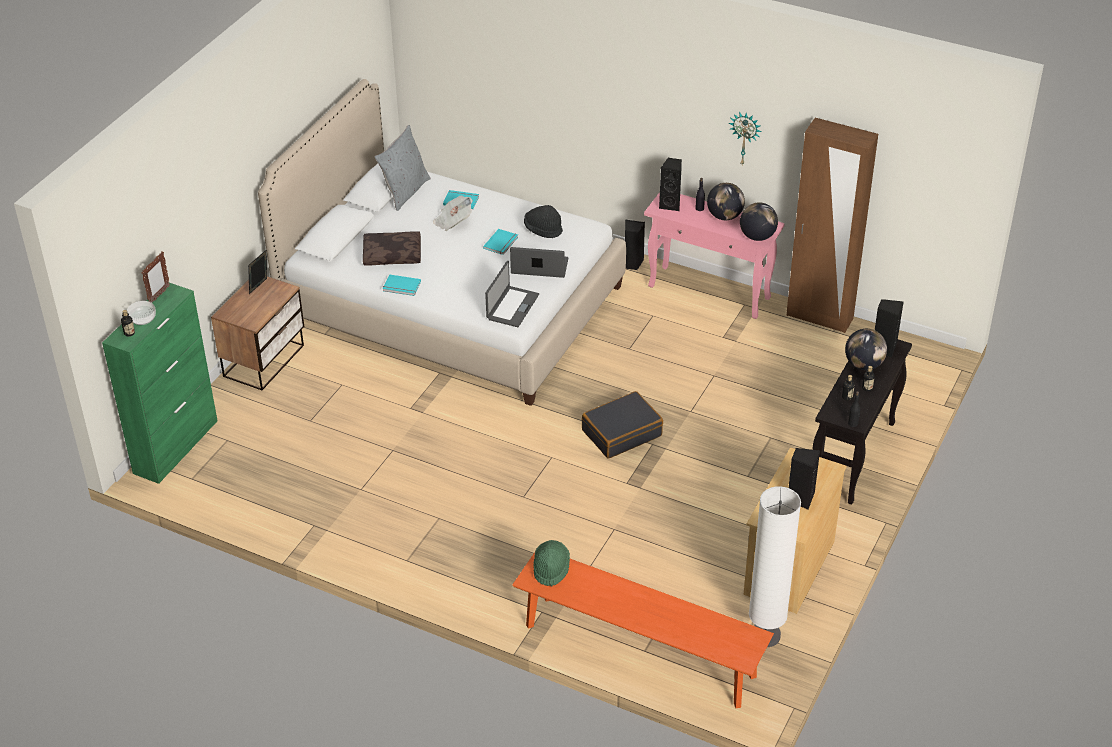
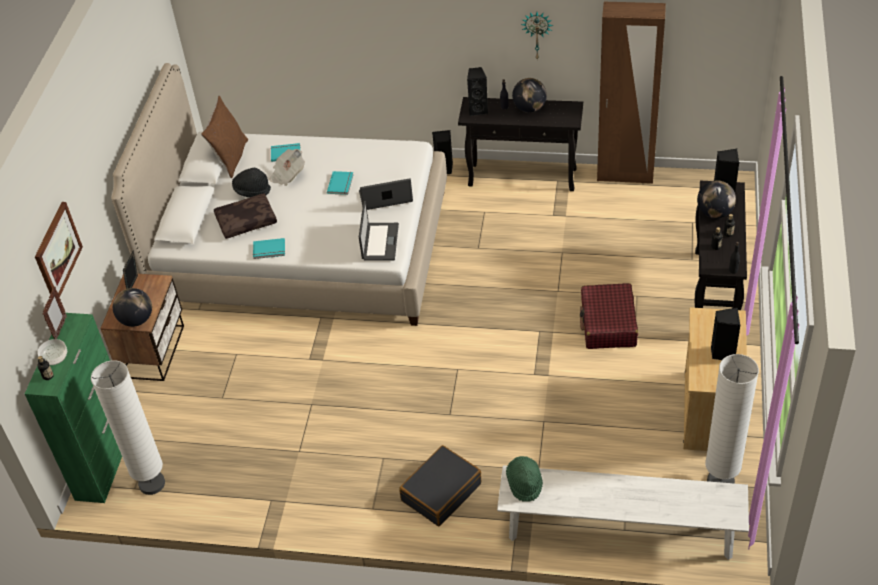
camera: 15 degrees left, 5 degrees up
grey pillow [375,125,431,211] -> brown pillow [201,96,248,178]
orange bench [512,552,774,708] -> white bench [497,465,749,560]
black hat [524,205,563,238] -> black hat moved to [232,168,271,198]
black suitcase [582,391,663,459] -> black suitcase moved to [399,445,482,526]
pink console table [644,192,785,319] -> black console table [458,97,583,191]
globe [740,202,778,241] -> globe moved to [113,288,152,327]
none -> picture [35,202,83,298]
none -> white floor lamp [91,360,165,495]
none -> red suitcase [580,283,638,349]

